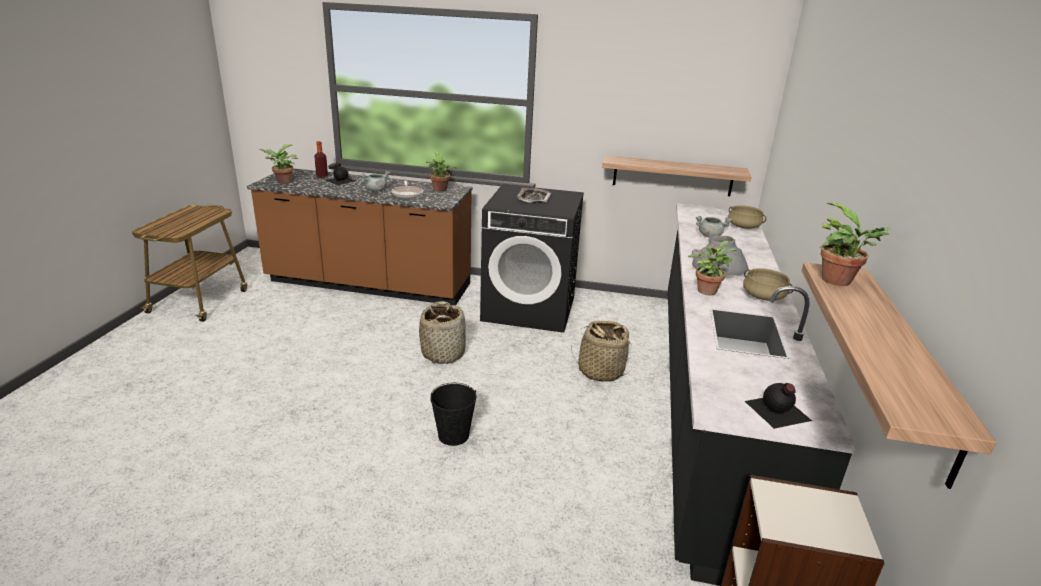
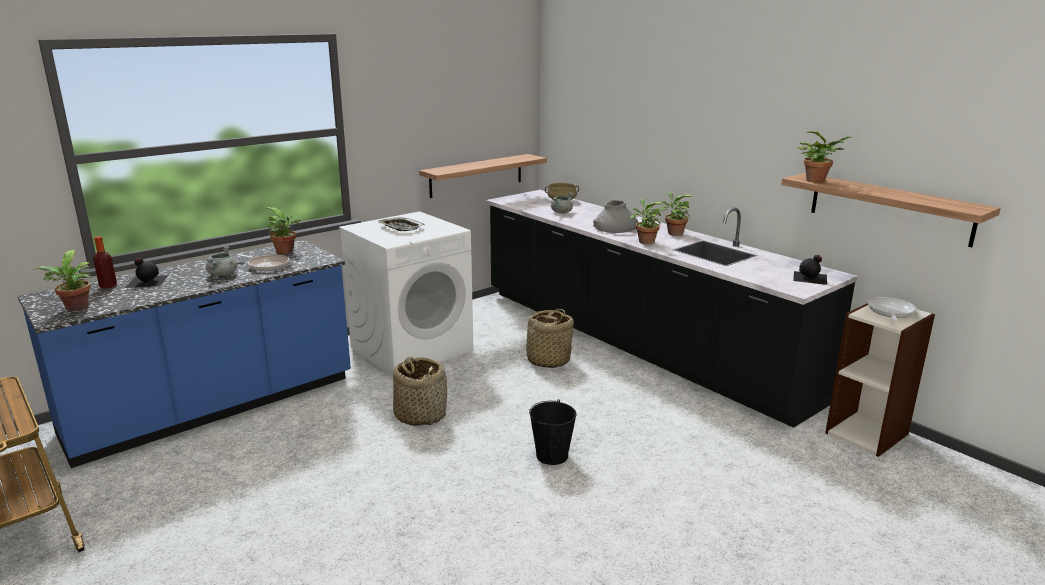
camera: 50 degrees left, 5 degrees down
brown counter [247,168,473,306] -> blue counter [18,240,351,468]
black washing machine [480,184,584,333] -> white washing machine [339,211,474,377]
beige cooking pot [743,268,793,301] -> potted plant [661,192,691,236]
none -> frying pan [867,297,917,322]

